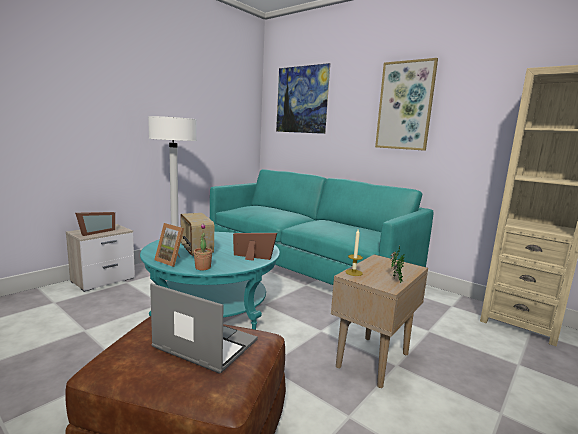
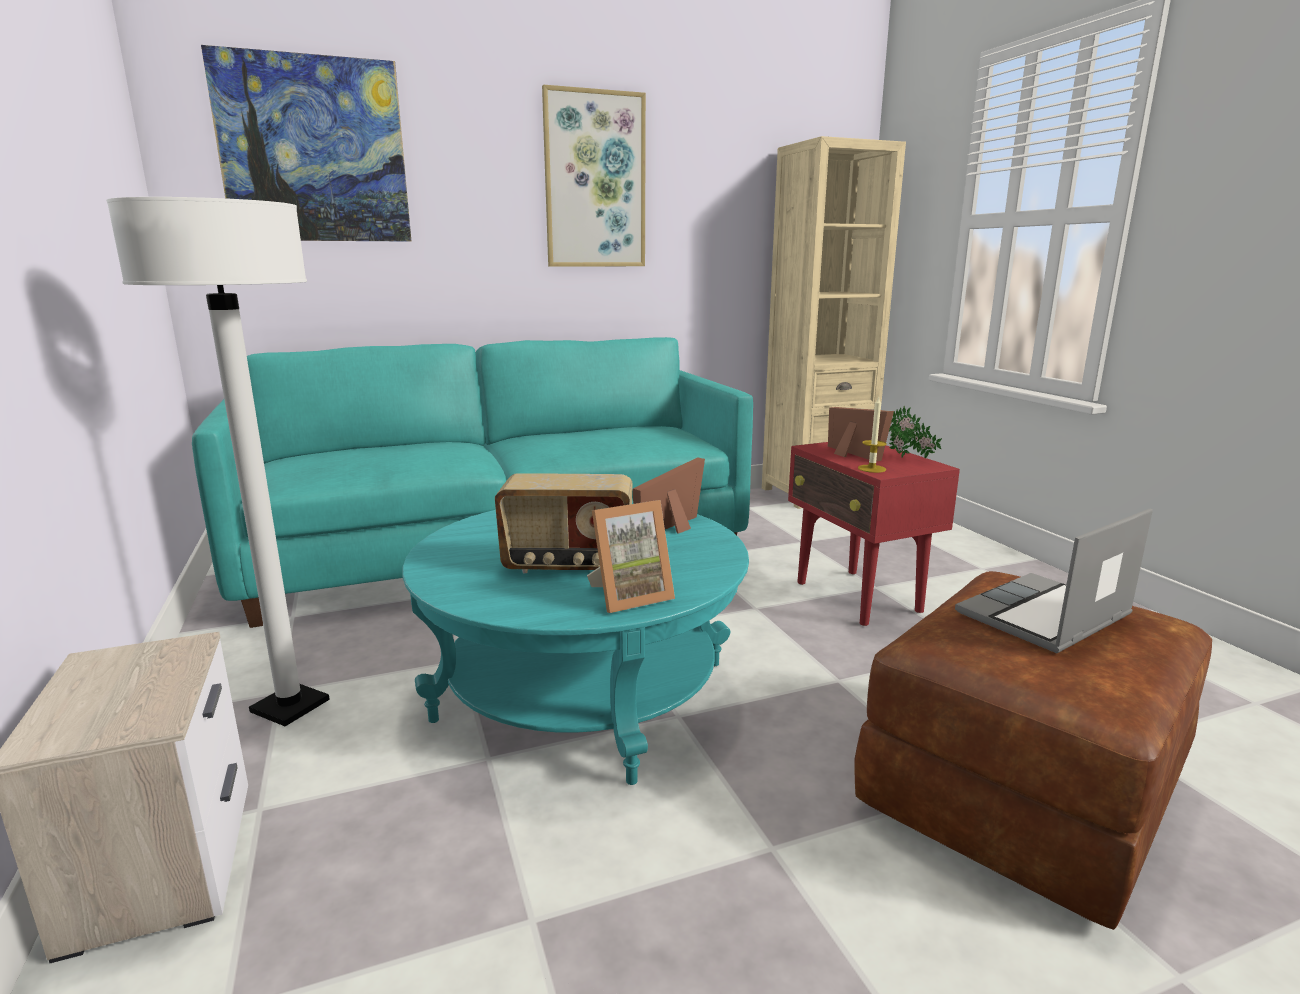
camera: 60 degrees left, 5 degrees up
picture frame [75,212,115,236] -> picture frame moved to [828,407,894,462]
potted plant [194,223,213,270] -> none
beige side table [331,254,428,388] -> red side table [788,442,960,626]

